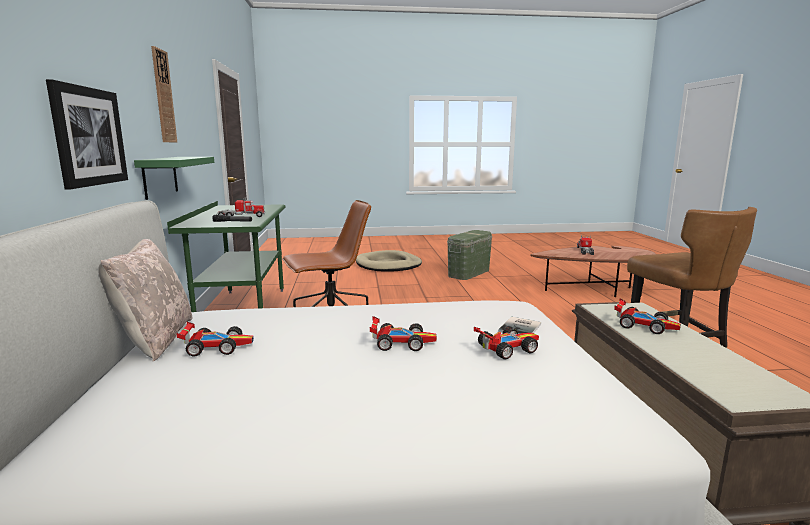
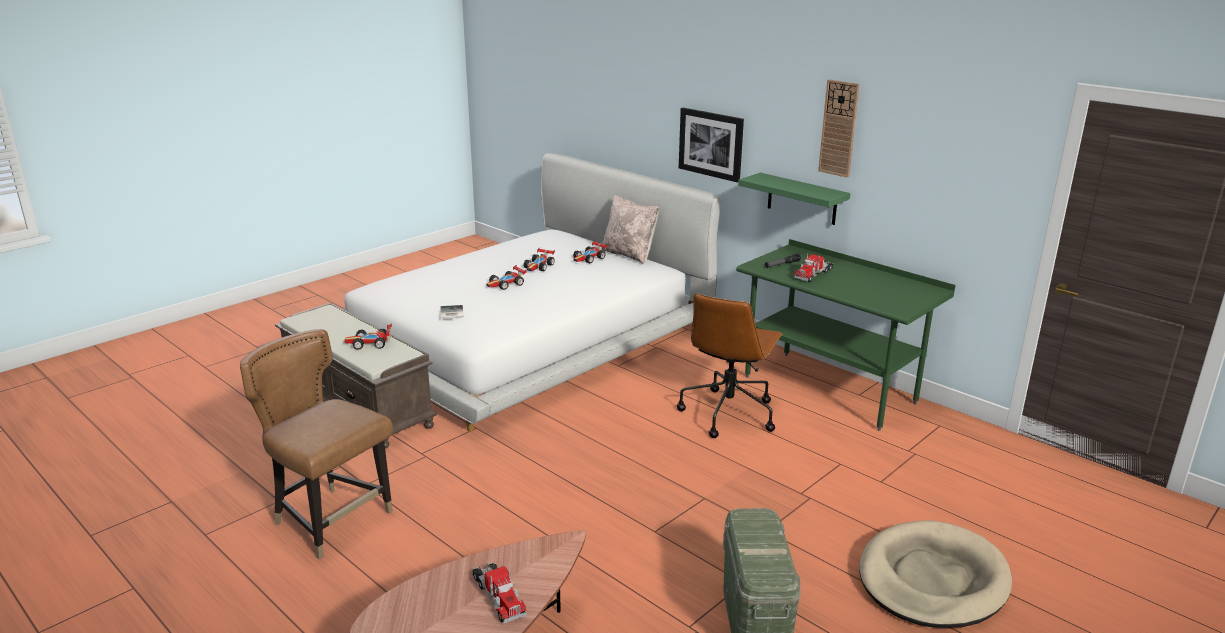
camera: 140 degrees right, 10 degrees up
toy car [474,326,539,359] -> toy car moved to [524,247,555,271]

